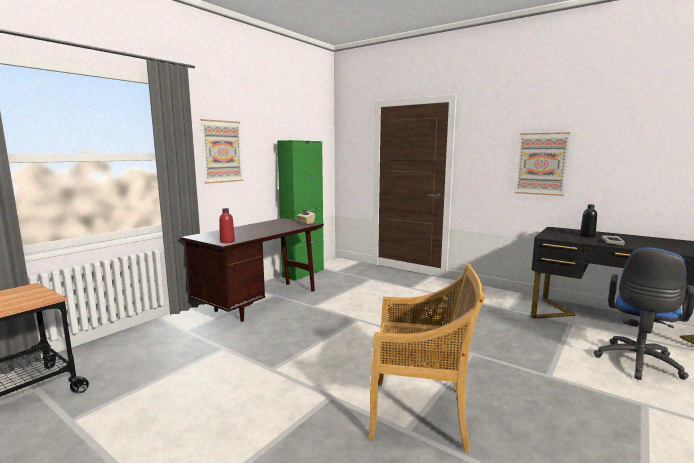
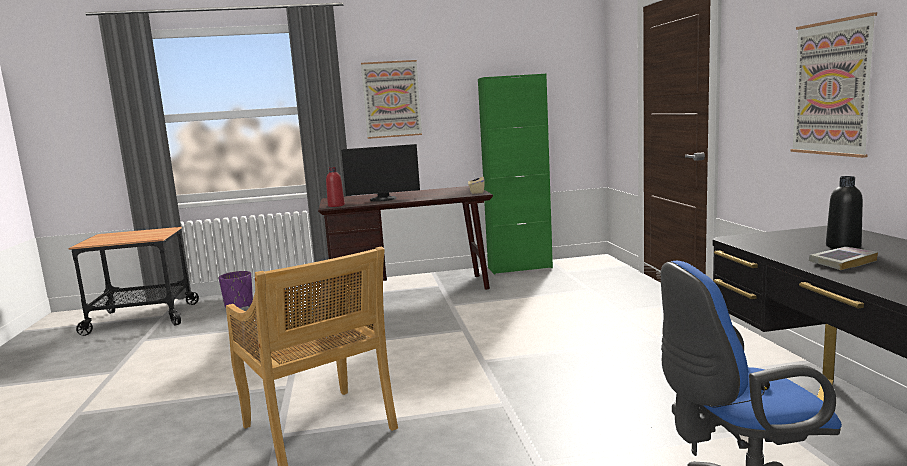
camera: 45 degrees right, 0 degrees up
none -> purple planter [219,271,253,308]
none -> monitor [341,144,420,202]

